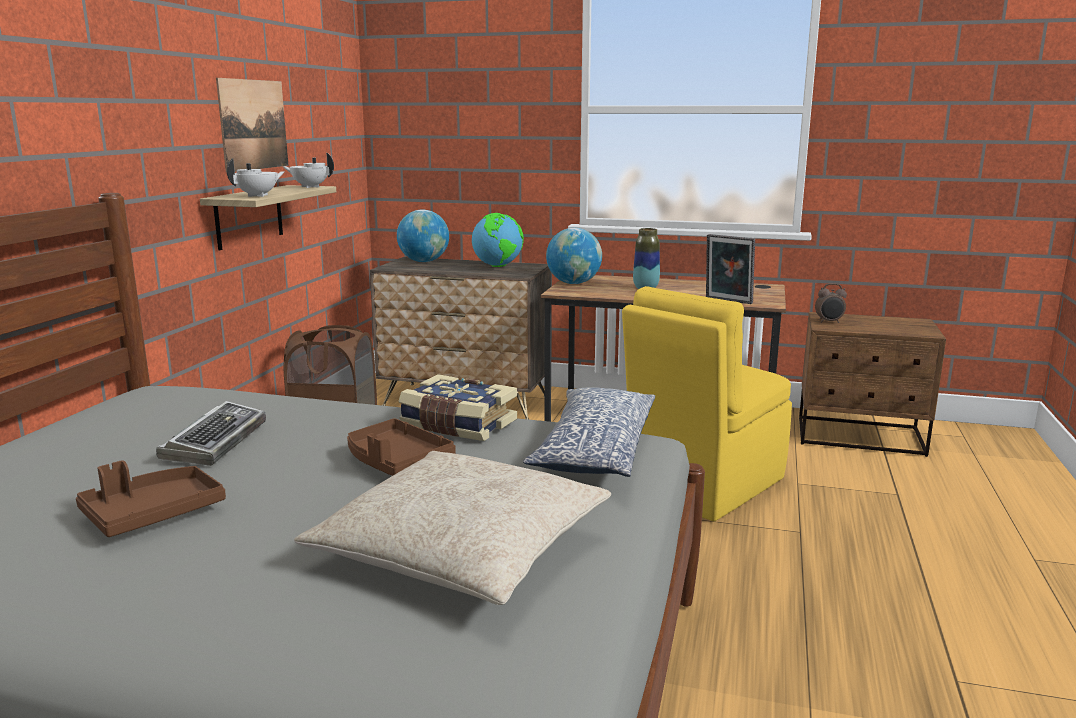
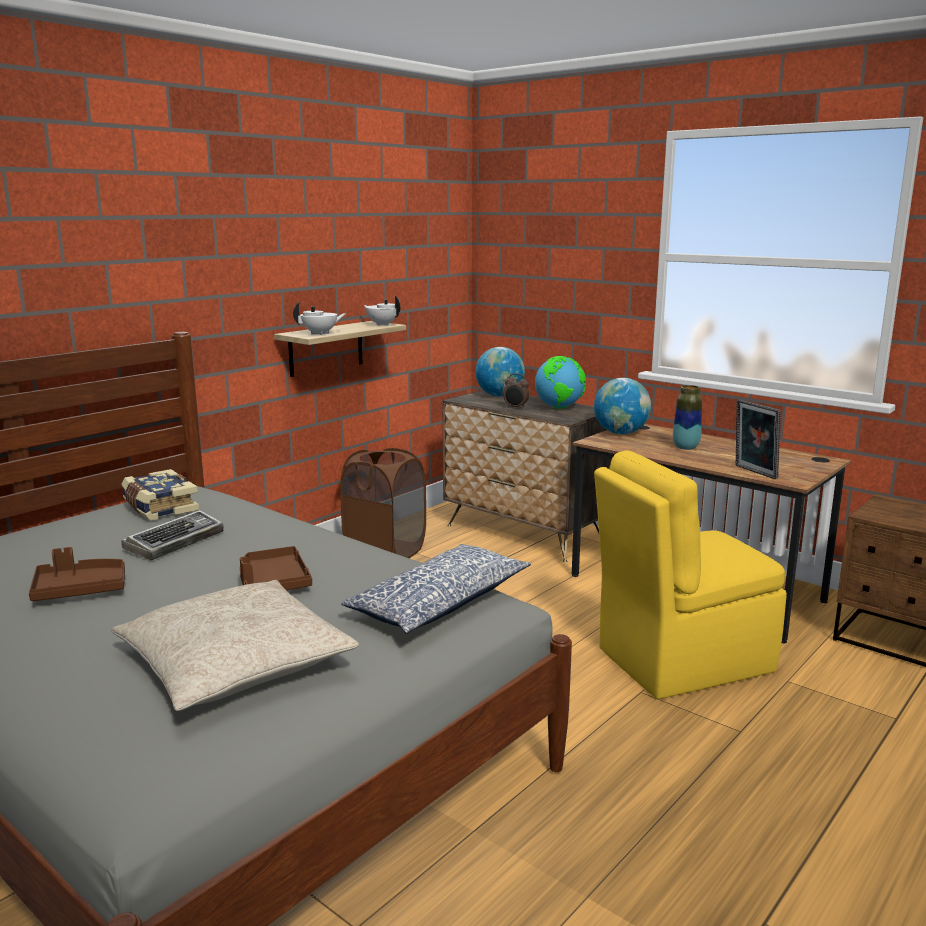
camera: 25 degrees right, 0 degrees up
picture [216,78,288,173] -> none
book [398,374,517,441] -> book moved to [121,469,199,521]
alarm clock [815,283,847,323] -> alarm clock moved to [503,373,529,409]

